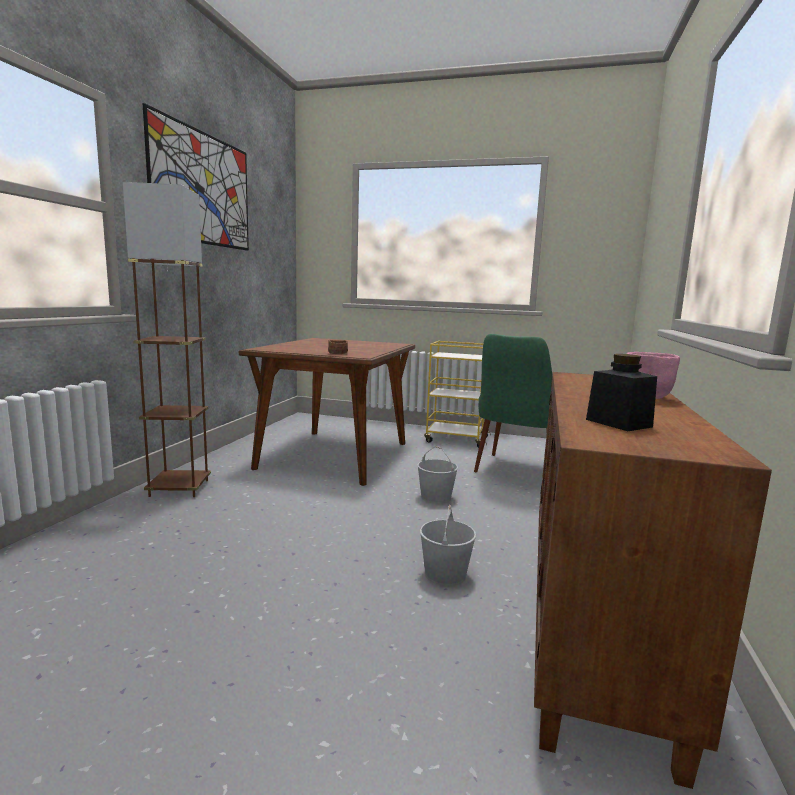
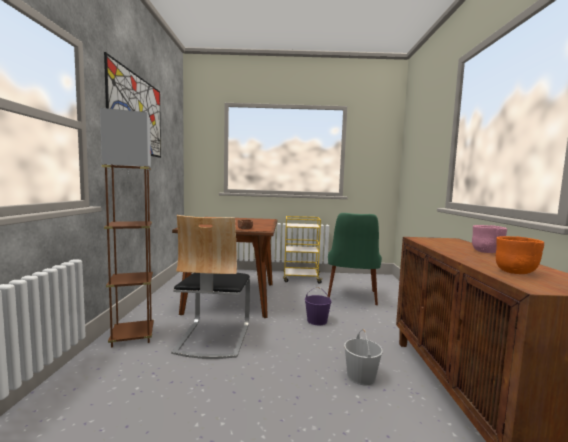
camera: 15 degrees left, 5 degrees down
white bucket [417,446,458,504] -> purple bucket [305,287,332,325]
black jar [586,354,657,431] -> orange bowl [496,236,544,274]
none -> chair [171,215,250,359]

